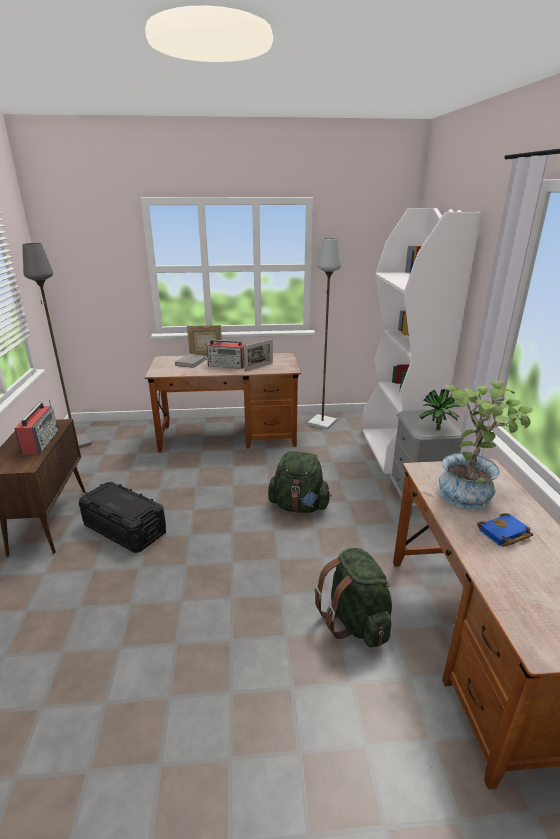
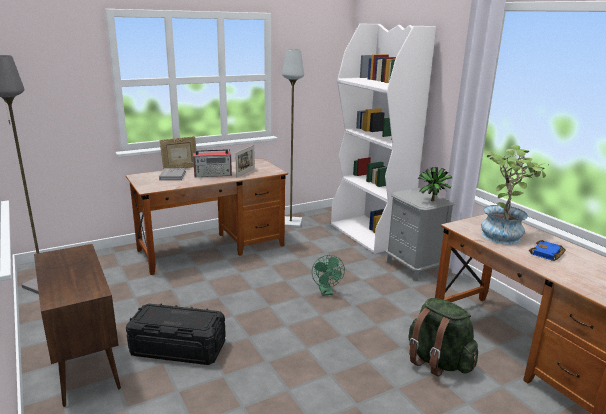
camera: 25 degrees left, 5 degrees down
radio [14,399,59,455] -> none
green backpack [268,451,331,513] -> green fan [312,255,345,296]

